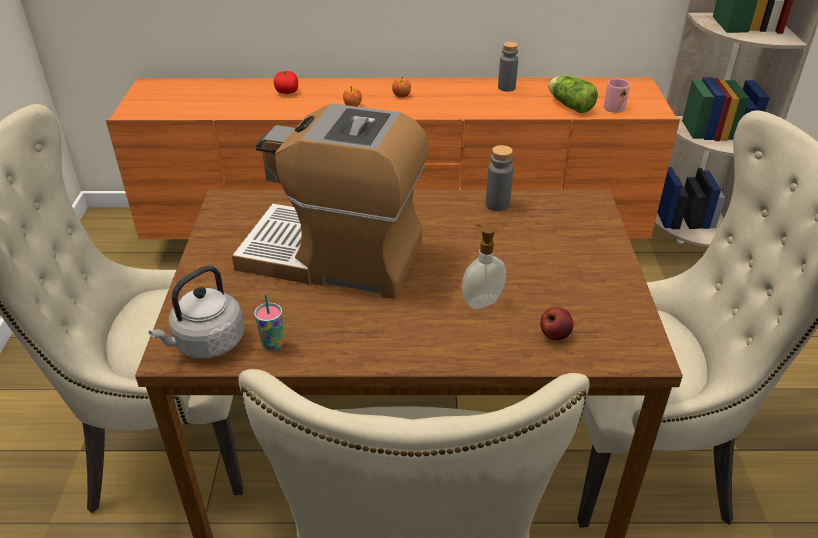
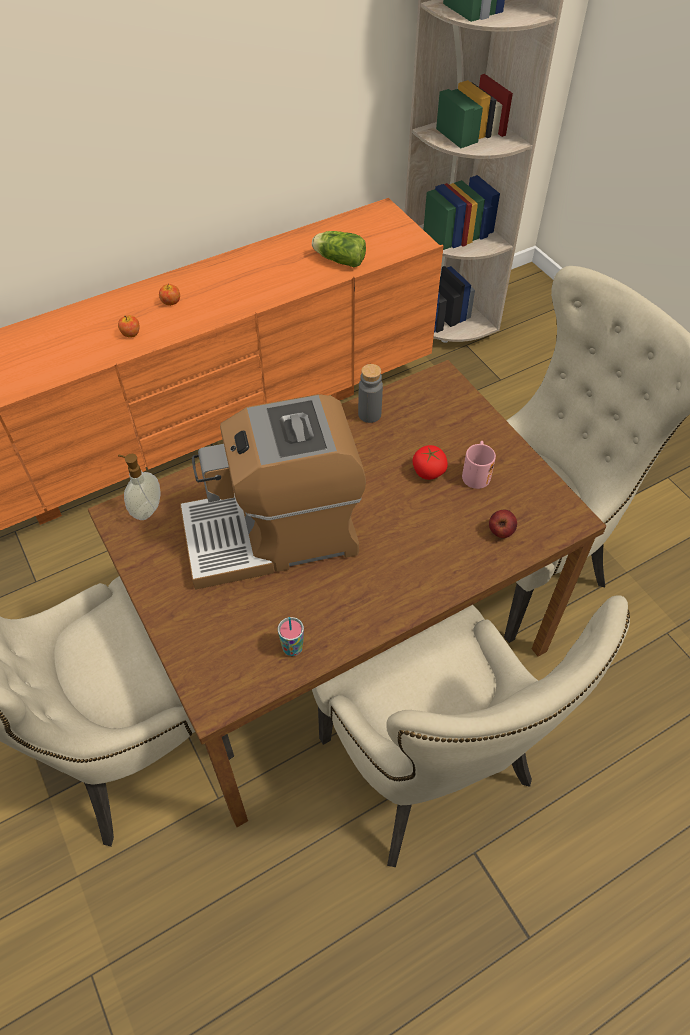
camera: 30 degrees left, 15 degrees up
grey kettle [149,266,244,359] -> none
tomato [274,71,298,94] -> tomato moved to [413,445,448,480]
soap dispenser [462,224,506,309] -> soap dispenser moved to [118,454,161,520]
grey bottle [498,41,518,92] -> none
pink mug [604,79,630,113] -> pink mug moved to [462,441,496,489]

